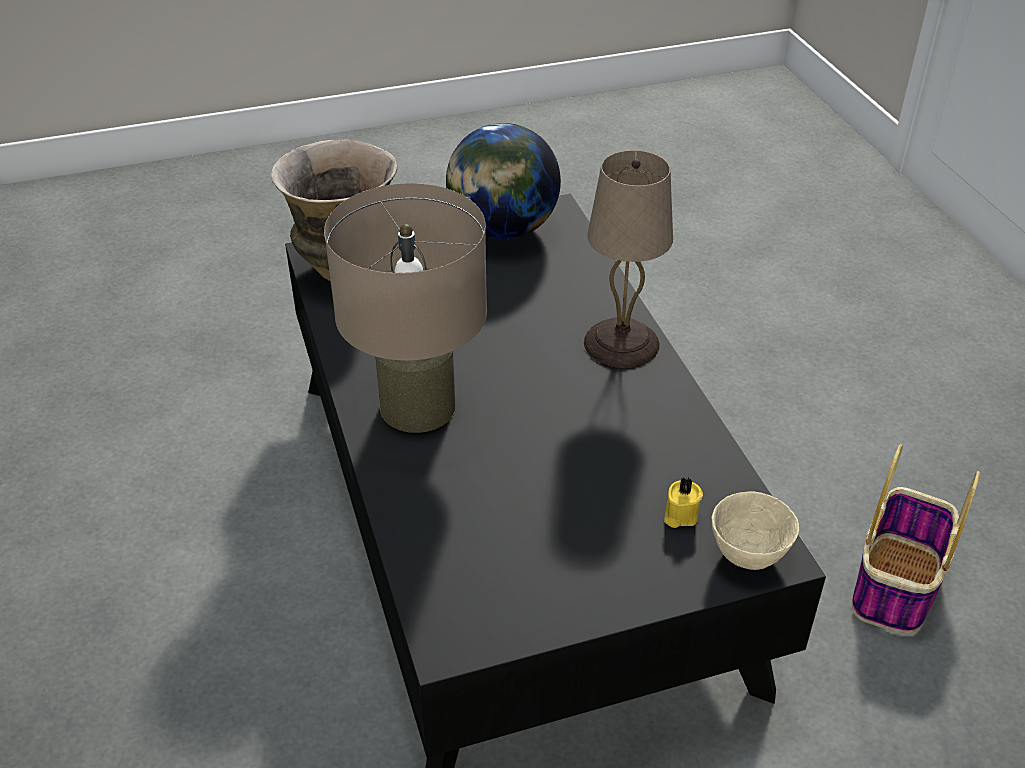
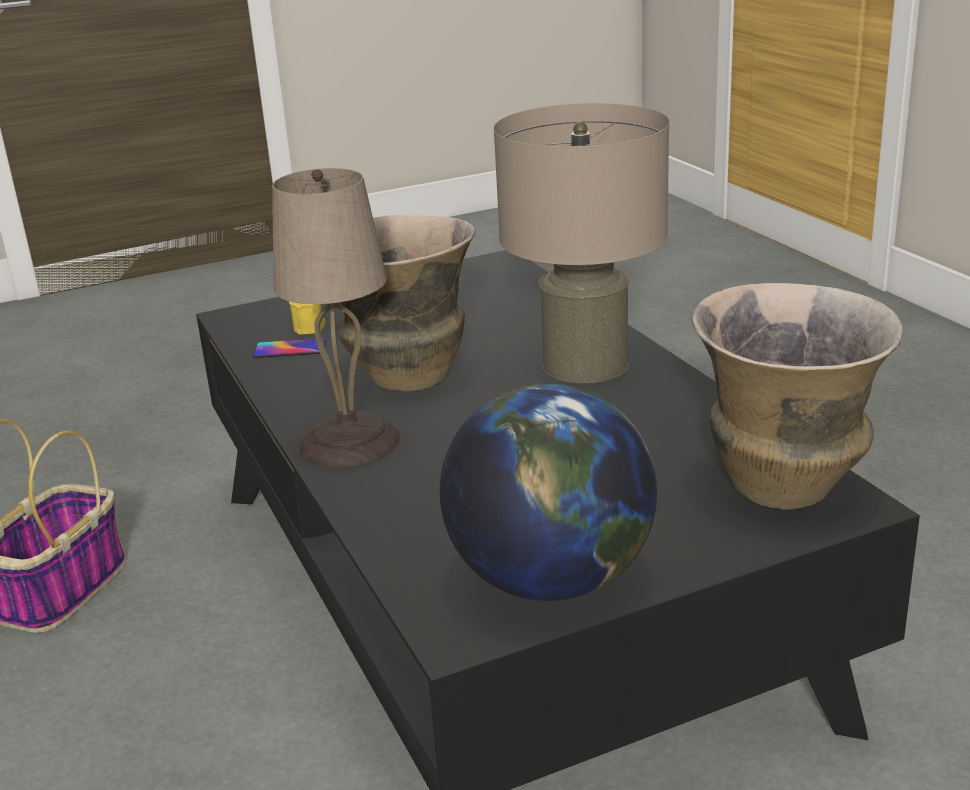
camera: 175 degrees right, 15 degrees down
beige bowl [712,491,799,570] -> none
none -> phone [253,338,326,358]
none -> vase [337,215,476,391]

